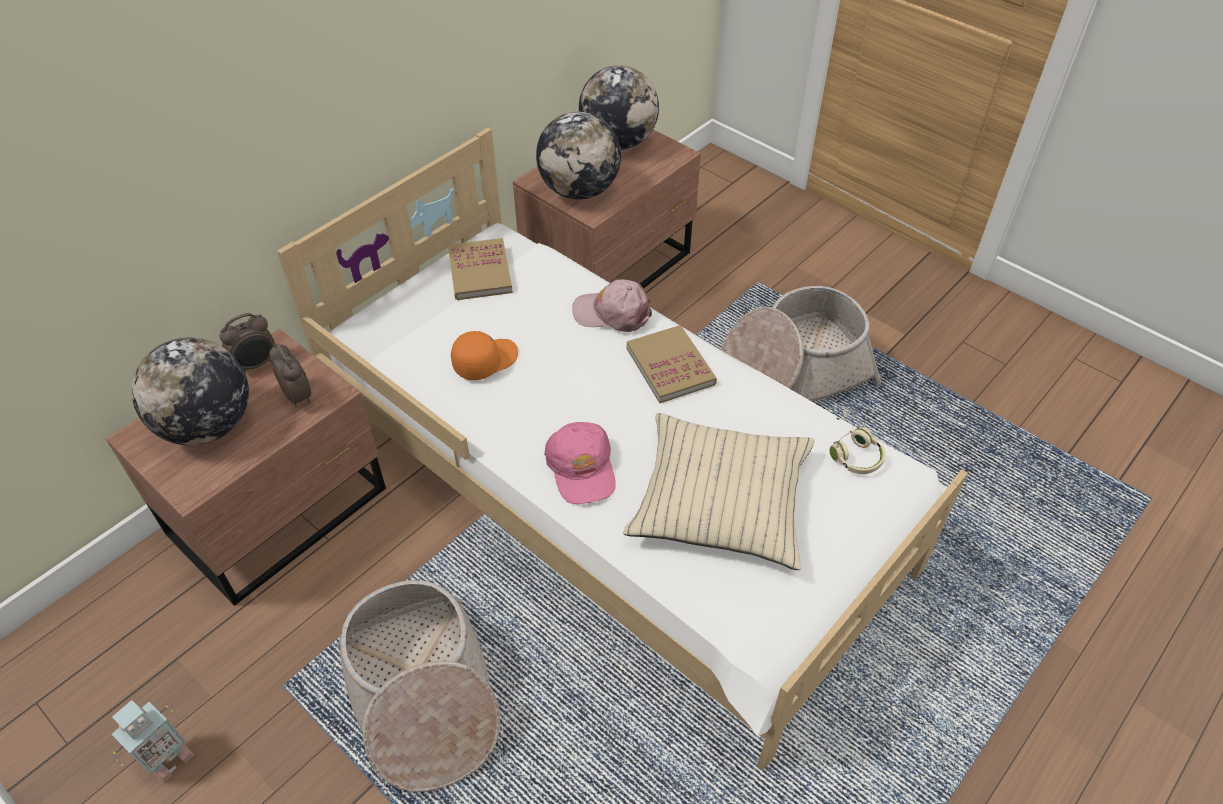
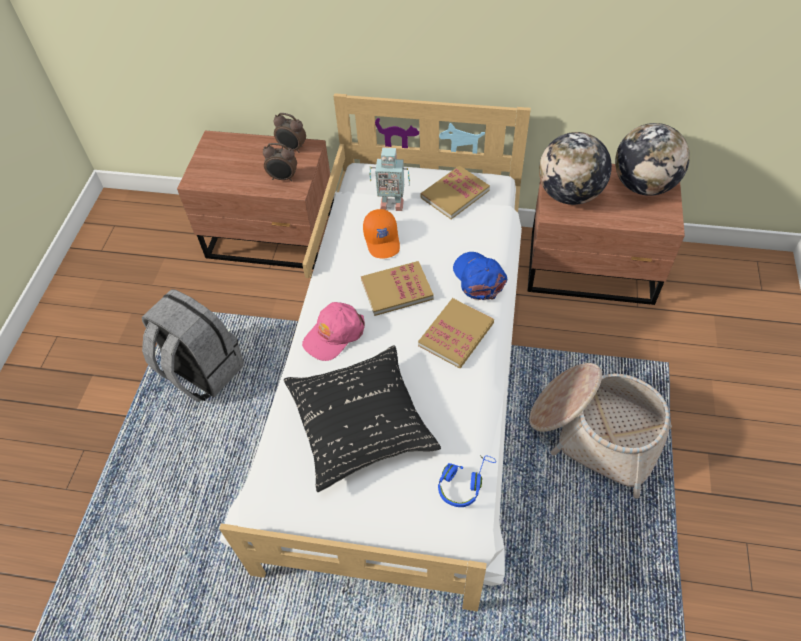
camera: 60 degrees right, 5 degrees up
toy robot [111,700,194,784] -> toy robot moved to [370,148,410,211]
globe [132,338,249,446] -> none
alarm clock [269,343,311,408] -> alarm clock turned 75 degrees clockwise [263,143,297,182]
basket [337,580,500,792] -> grey backpack [142,289,244,402]
orange cap [451,331,518,380] -> orange cap turned 60 degrees clockwise [363,209,400,259]
pink cap [572,279,652,332] -> blue cap [453,252,507,300]
beige pillow [623,413,815,570] -> black pillow [284,345,441,492]
beige headphones [830,407,885,474] -> blue headphones [438,455,496,507]
none -> book [361,261,434,316]

